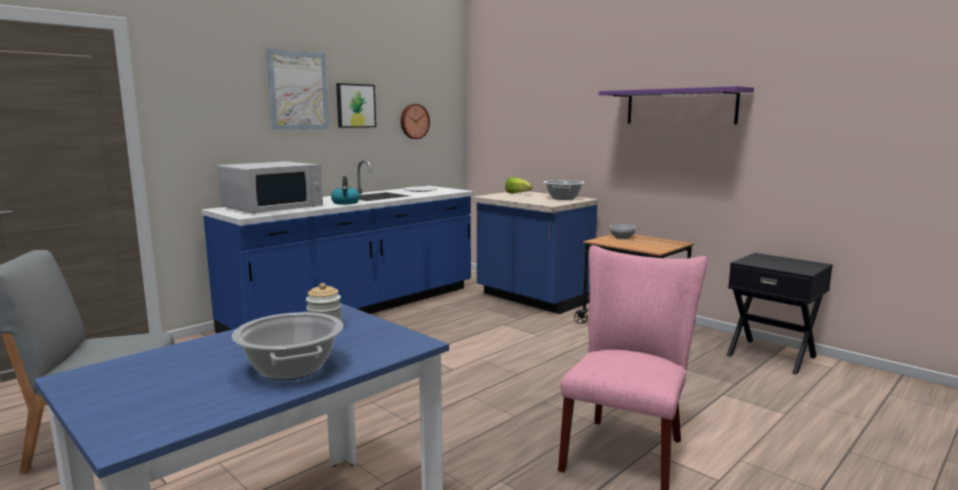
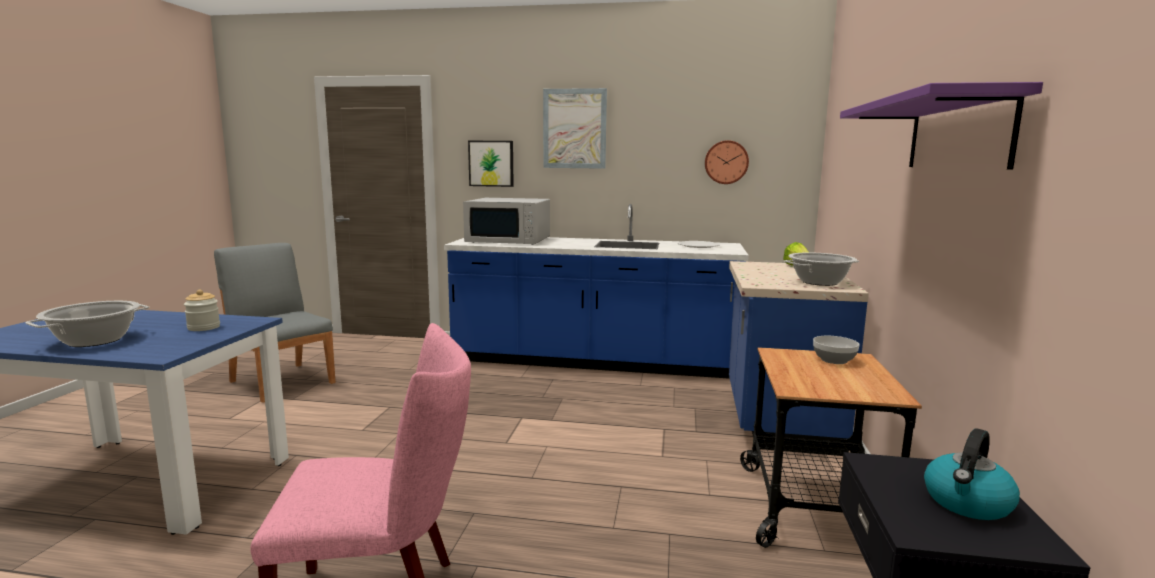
camera: 55 degrees right, 0 degrees up
kettle [331,176,360,205] -> kettle moved to [924,428,1020,520]
picture [336,83,376,128] -> picture moved to [468,141,514,187]

